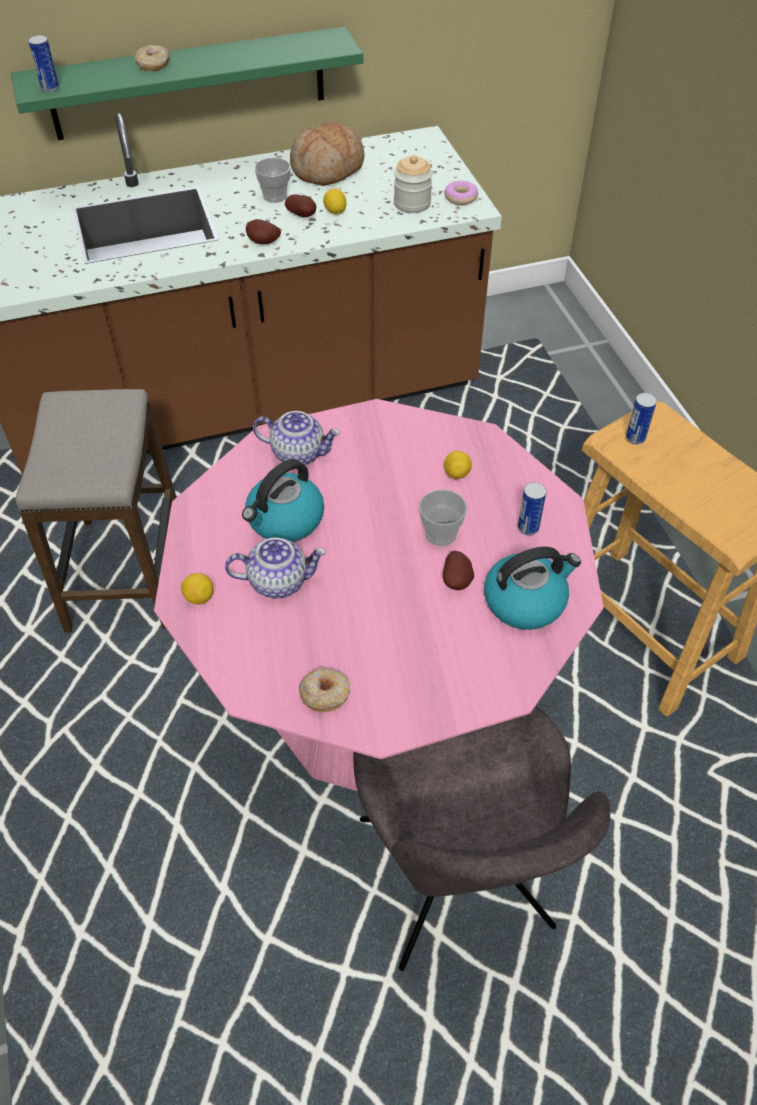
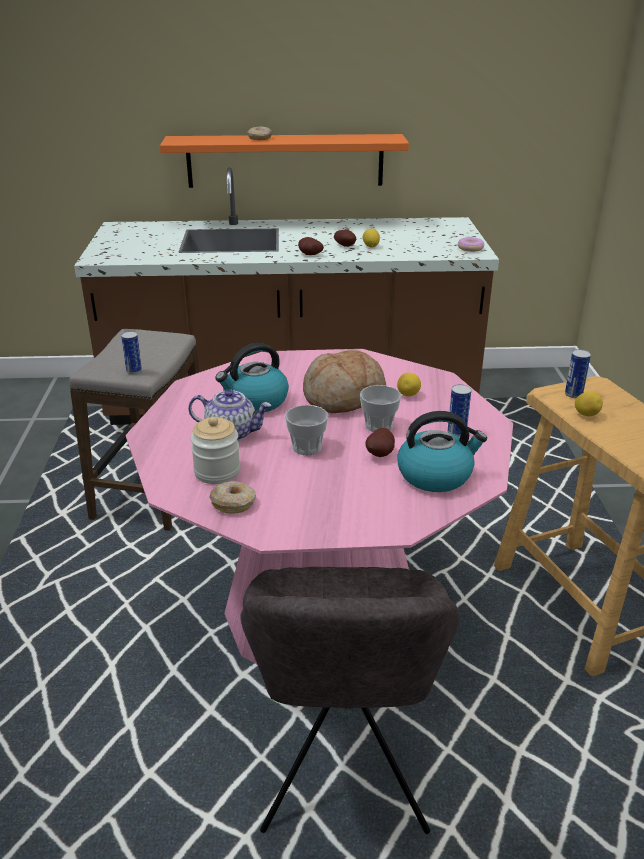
camera: 15 degrees right, 20 degrees down
green shelf [11,27,363,140] -> orange shelf [160,134,409,188]
can [28,35,59,92] -> can moved to [121,331,142,375]
lemon [181,573,214,605] -> lemon moved to [575,391,603,416]
teapot [253,411,341,465] -> none
cup [255,158,291,203] -> cup moved to [285,405,328,455]
bread [290,122,365,186] -> bread moved to [303,350,386,413]
jar [394,155,433,213] -> jar moved to [190,417,240,484]

